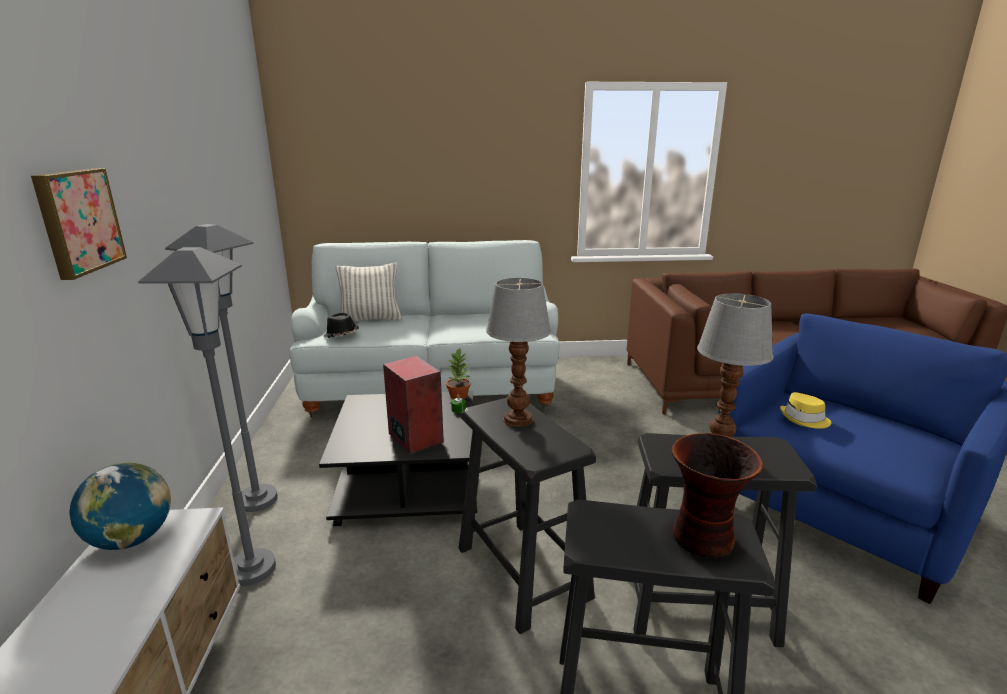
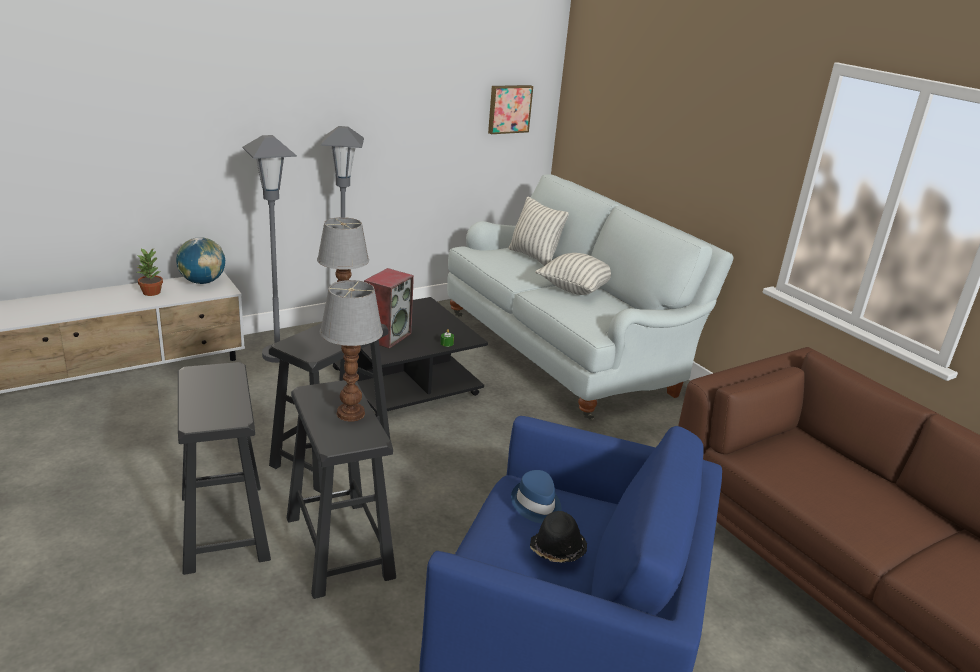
camera: 60 degrees right, 5 degrees up
picture [31,168,127,280] -> picture moved to [488,85,533,134]
black hat [324,313,359,338] -> black hat moved to [530,511,587,563]
potted plant [446,349,471,399] -> potted plant moved to [137,248,163,296]
vase [671,433,763,558] -> none
yellow hat [780,392,831,429] -> blue hat [511,470,562,524]
none -> pillow [535,253,611,295]

